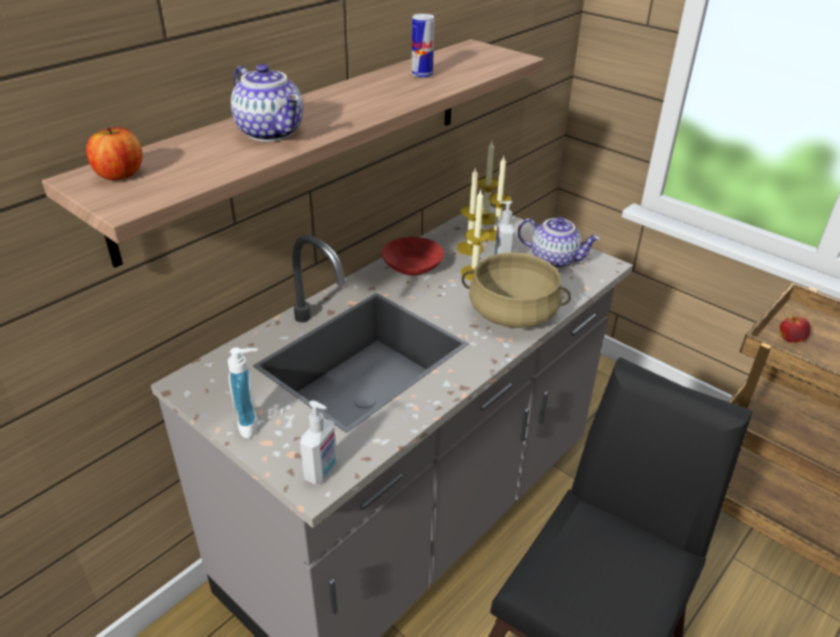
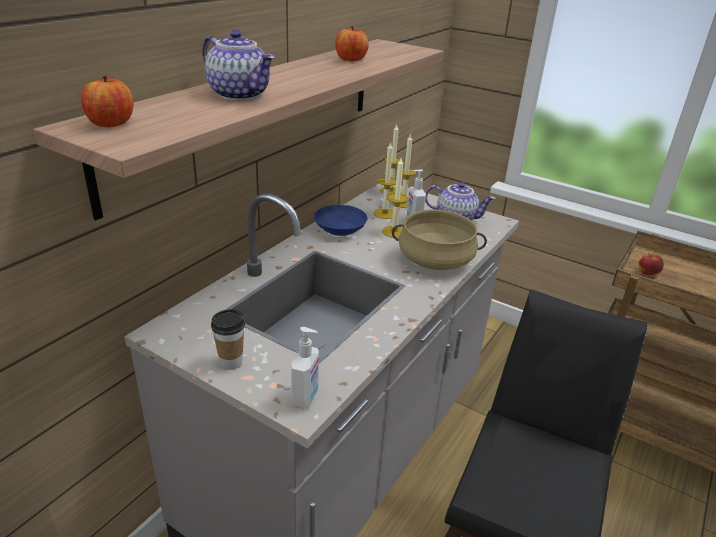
camera: 10 degrees left, 5 degrees down
soap dispenser [228,348,259,438] -> cup [211,309,245,370]
red bowl [382,237,444,276] -> blue bowl [314,205,368,236]
can [412,14,434,78] -> apple [335,26,369,61]

